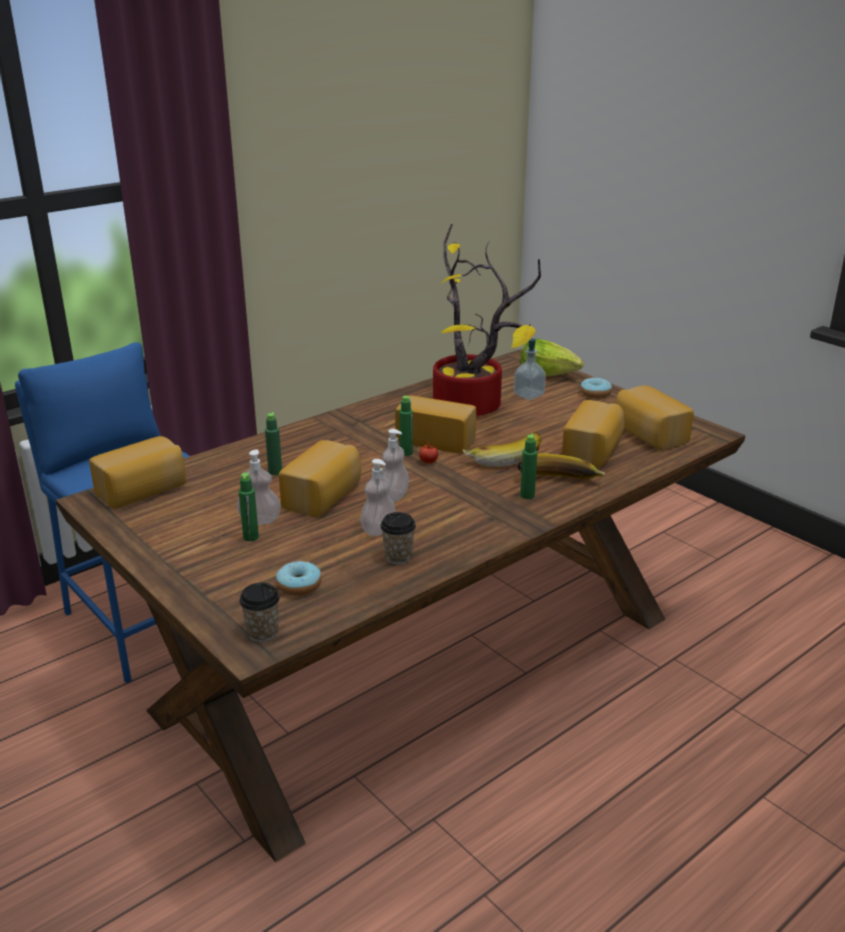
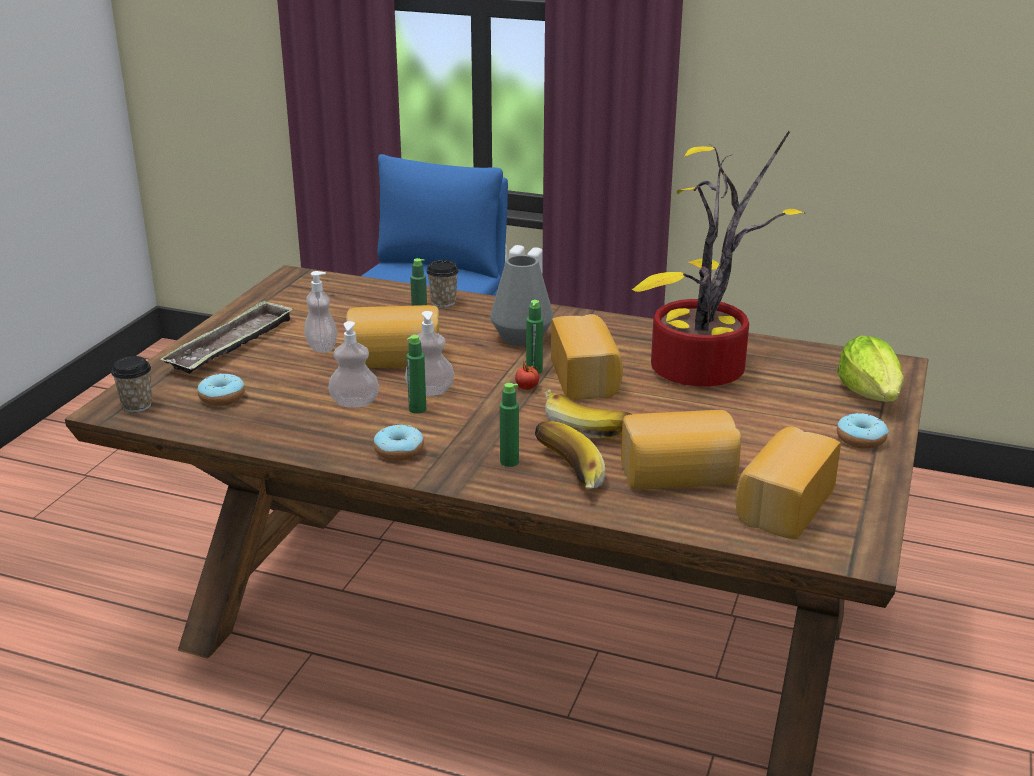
camera: 60 degrees right, 0 degrees up
bread [89,436,186,509] -> none
green bottle [239,473,259,541] -> green bottle moved to [406,335,426,414]
cup [380,512,416,565] -> cup moved to [426,260,459,307]
soap dispenser [514,338,546,400] -> none
none -> tray [161,300,293,374]
none -> donut [374,424,424,461]
none -> grey vase [490,255,554,346]

